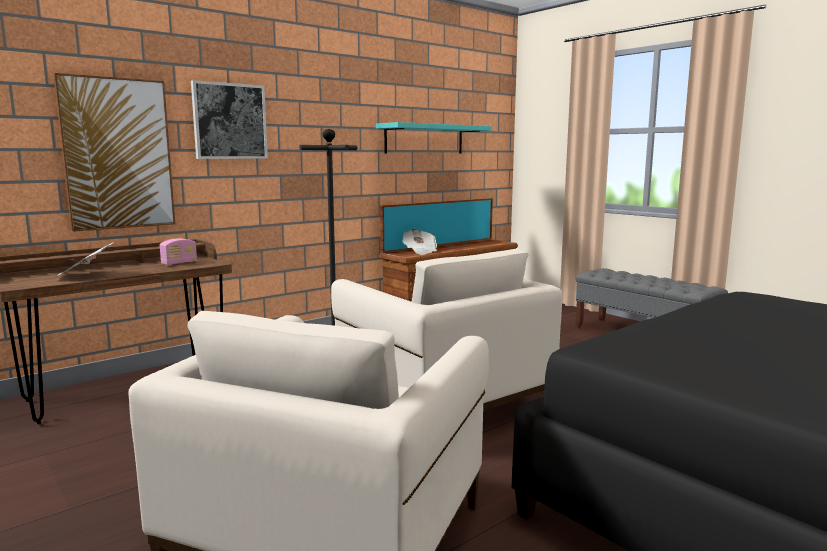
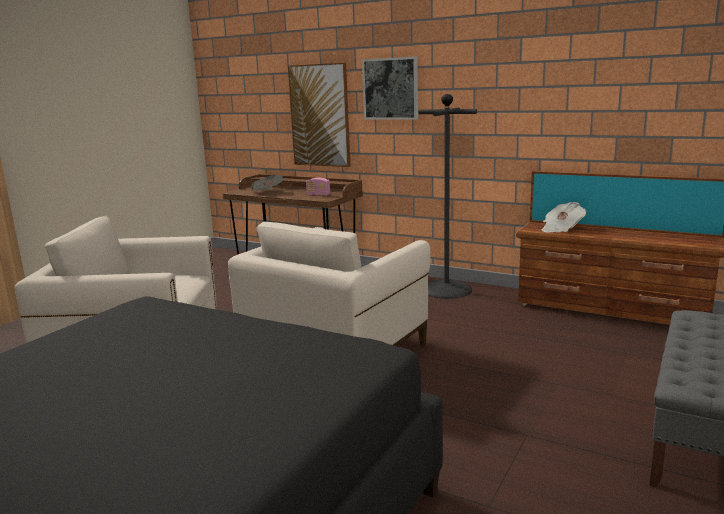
camera: 70 degrees right, 5 degrees up
turquoise shelf [376,122,492,153] -> none

